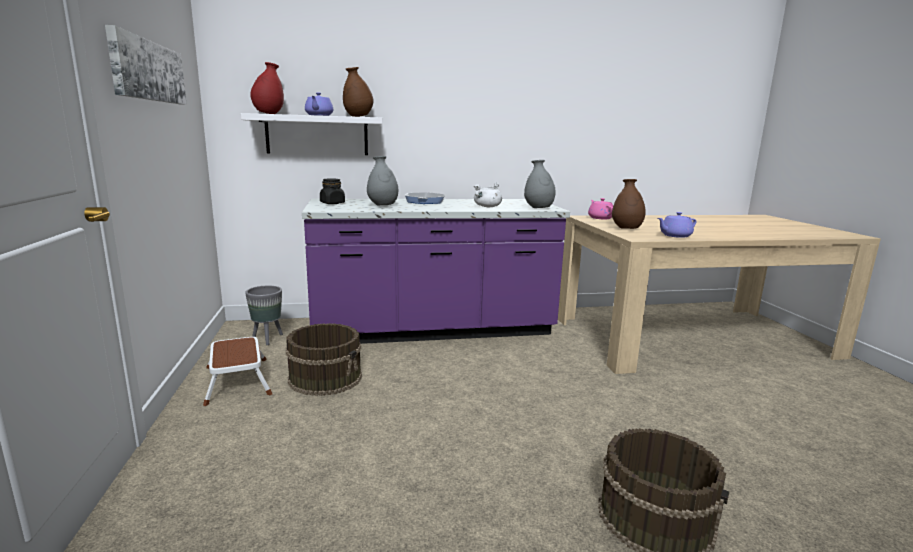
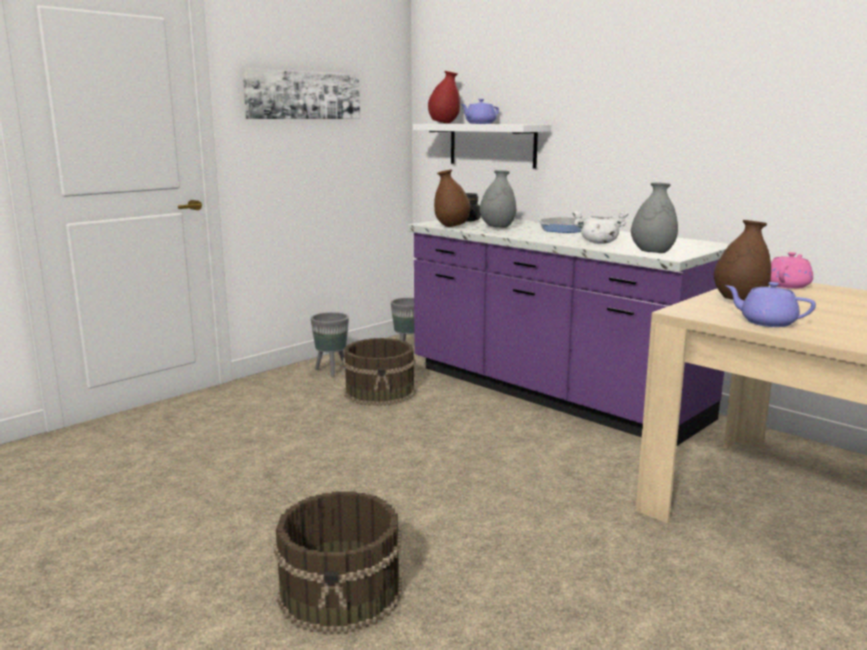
camera: 55 degrees right, 0 degrees up
brown step ladder [203,337,272,406] -> grey planter [311,312,349,377]
brown vase [343,67,374,117] -> brown vase moved to [434,170,471,227]

